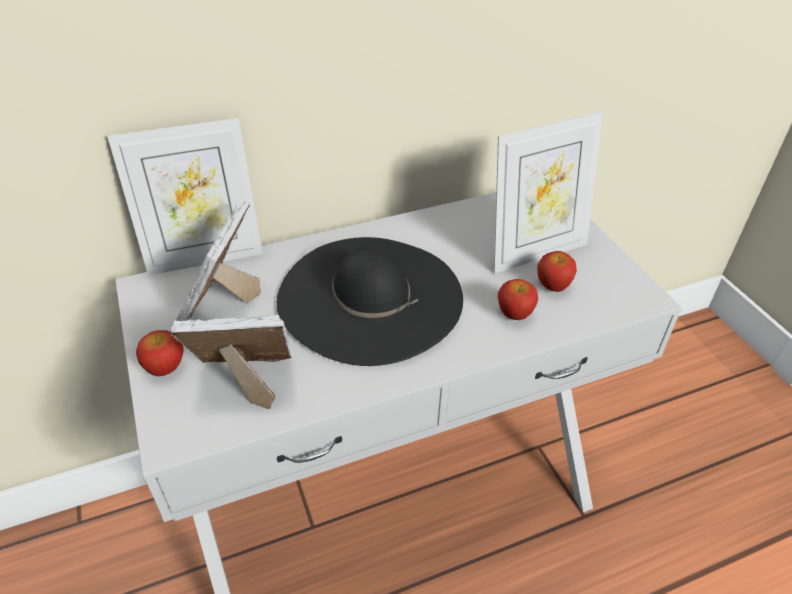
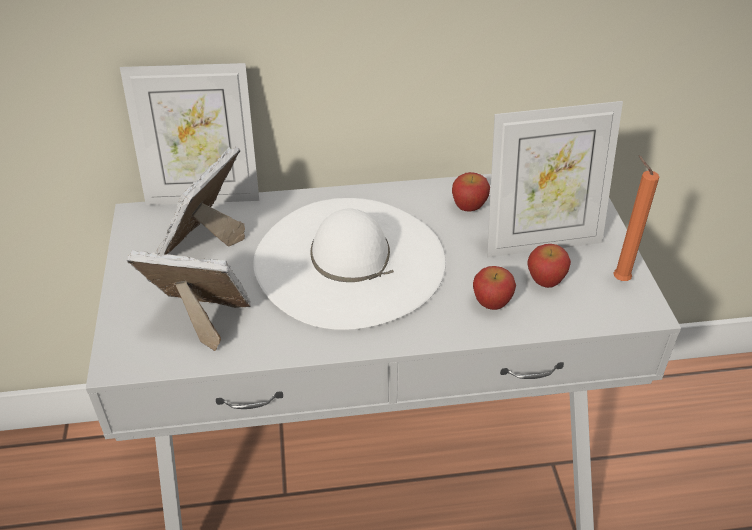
camera: 15 degrees right, 0 degrees up
apple [136,330,184,376] -> apple moved to [452,172,490,212]
black hat [277,237,463,366] -> white hat [253,198,446,330]
none -> orange candle [613,155,659,281]

